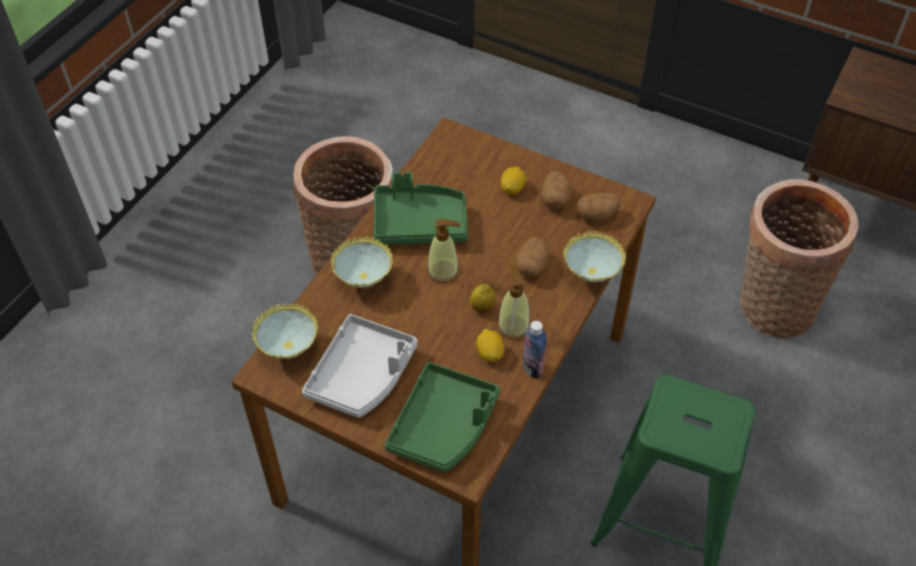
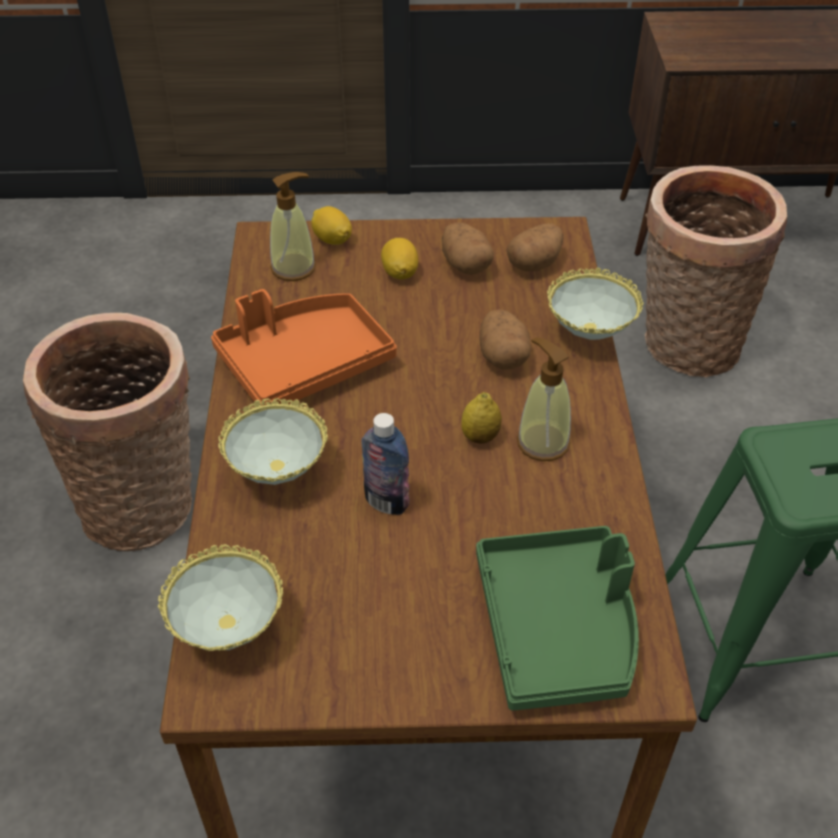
camera: 30 degrees left, 5 degrees down
grey tray [302,314,418,418] -> none
green tray [374,172,468,245] -> orange tray [211,289,397,406]
soap dispenser [427,219,460,283] -> soap dispenser moved to [270,172,316,281]
lemon [476,329,504,362] -> lemon moved to [312,206,352,245]
bottle [522,321,547,379] -> bottle moved to [361,413,410,515]

